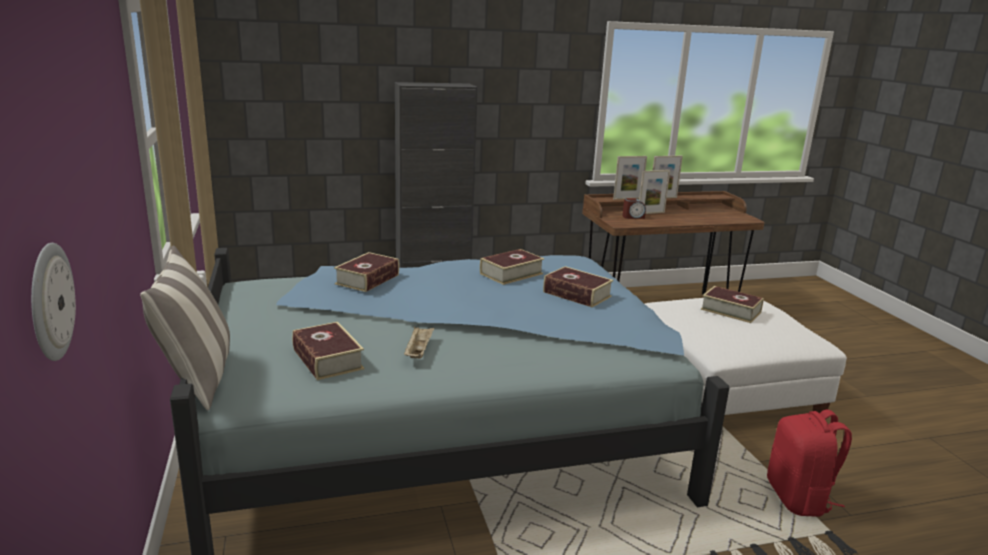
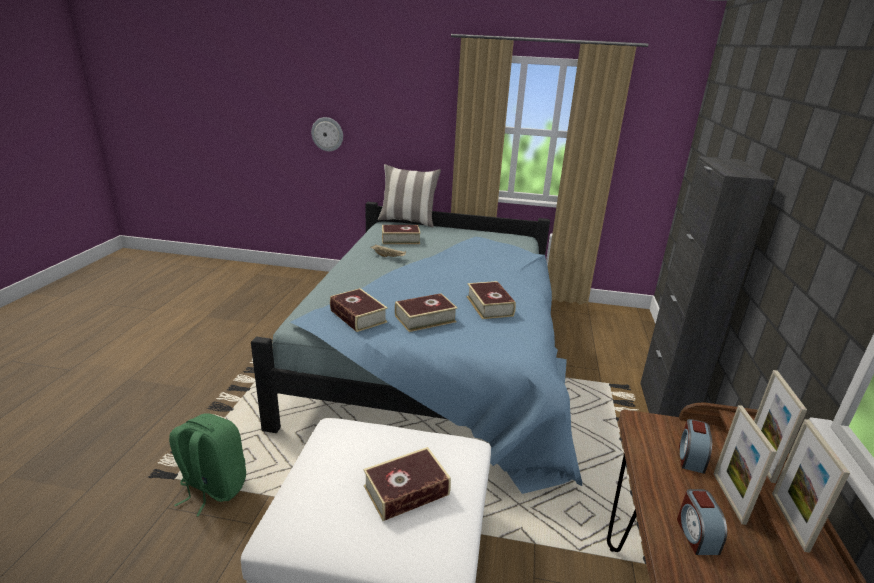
camera: 115 degrees right, 5 degrees up
book [334,252,399,292] -> book moved to [330,288,388,332]
red backpack [767,410,852,517] -> green backpack [169,413,246,517]
none -> alarm clock [677,489,727,555]

